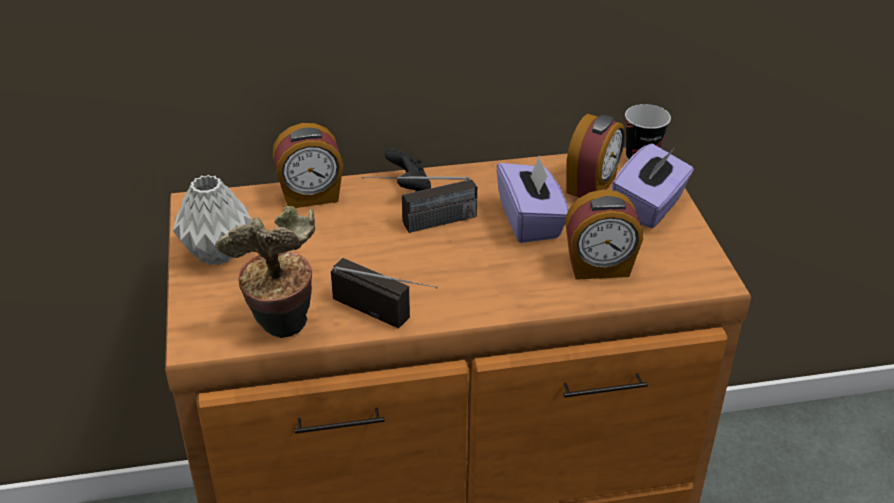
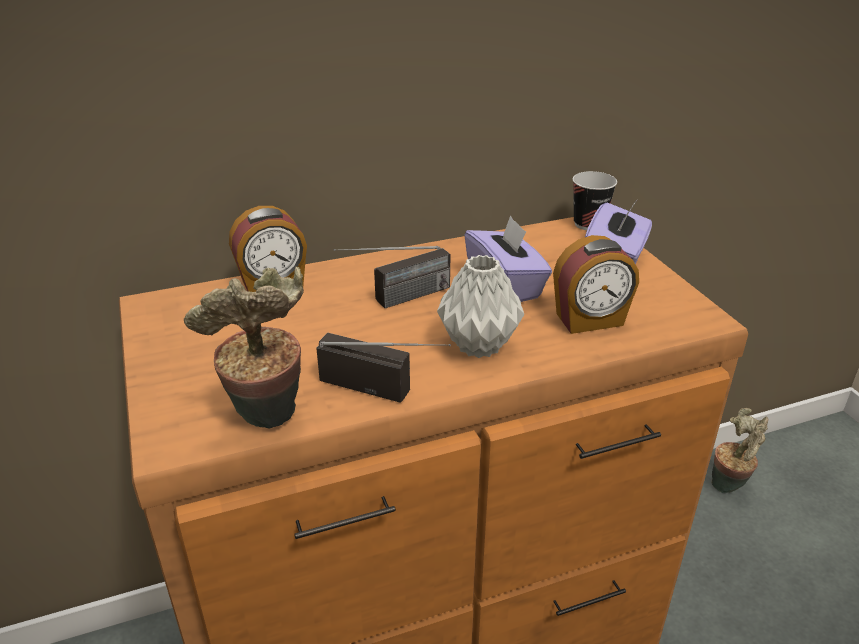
camera: 10 degrees left, 5 degrees down
grey vase [173,175,252,265] -> grey vase moved to [437,255,524,358]
black game controller [385,148,431,192] -> none
alarm clock [566,114,625,198] -> none
none -> potted plant [711,408,769,493]

